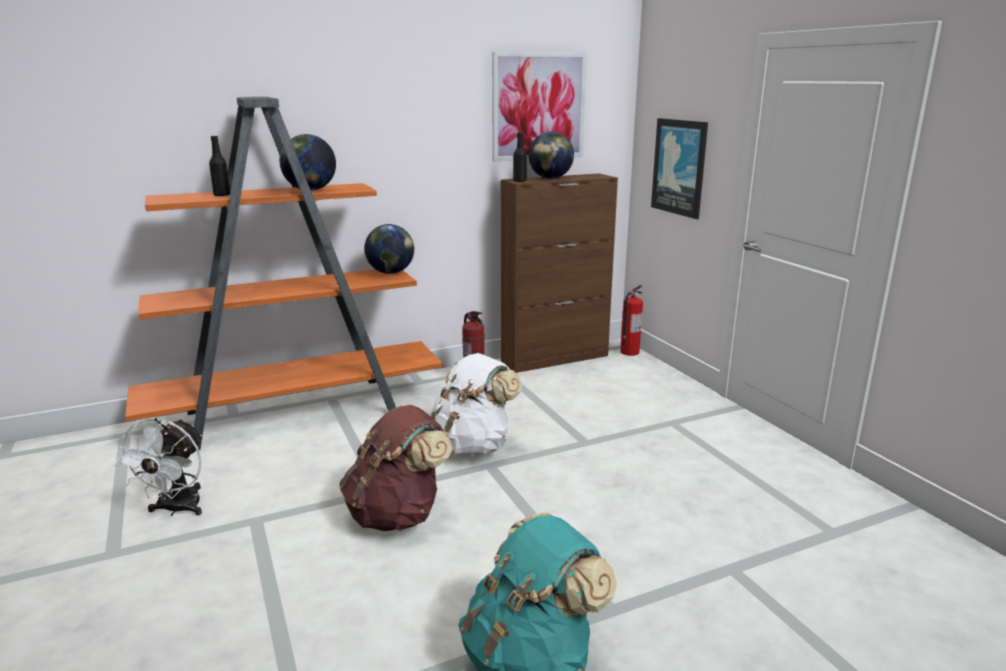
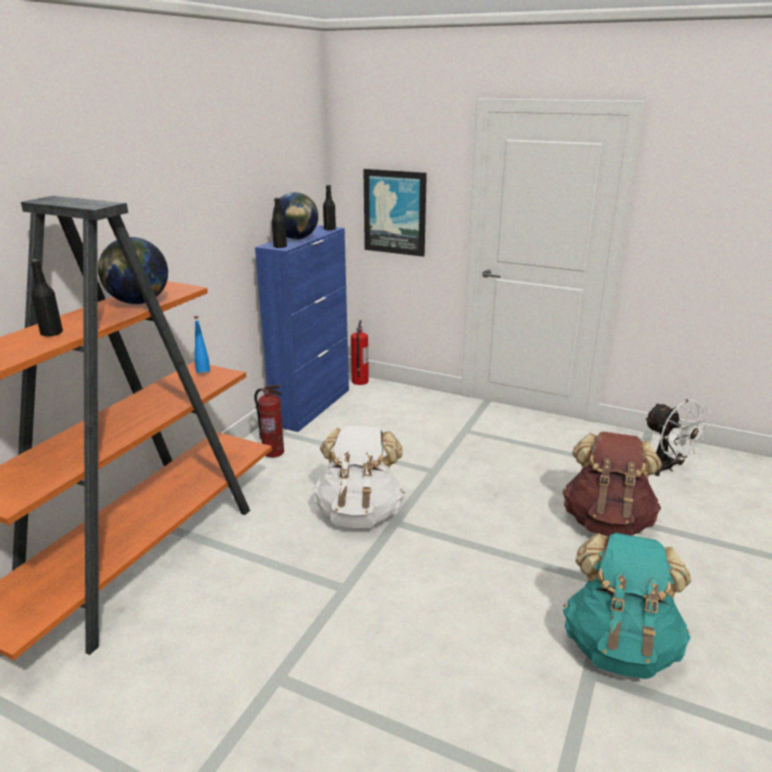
camera: 40 degrees left, 5 degrees up
white fan [113,418,202,516] -> white fan moved to [644,399,711,476]
brown backpack [339,405,452,531] -> brown backpack moved to [563,431,662,536]
globe [365,224,414,274] -> blue bottle [194,316,210,373]
picture [492,52,587,161] -> none
brown cabinet [501,173,618,373] -> blue cabinet [255,225,349,432]
none -> black bottle [323,185,336,231]

